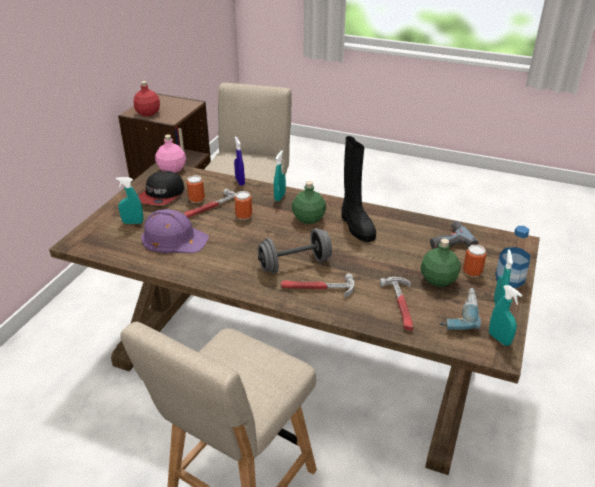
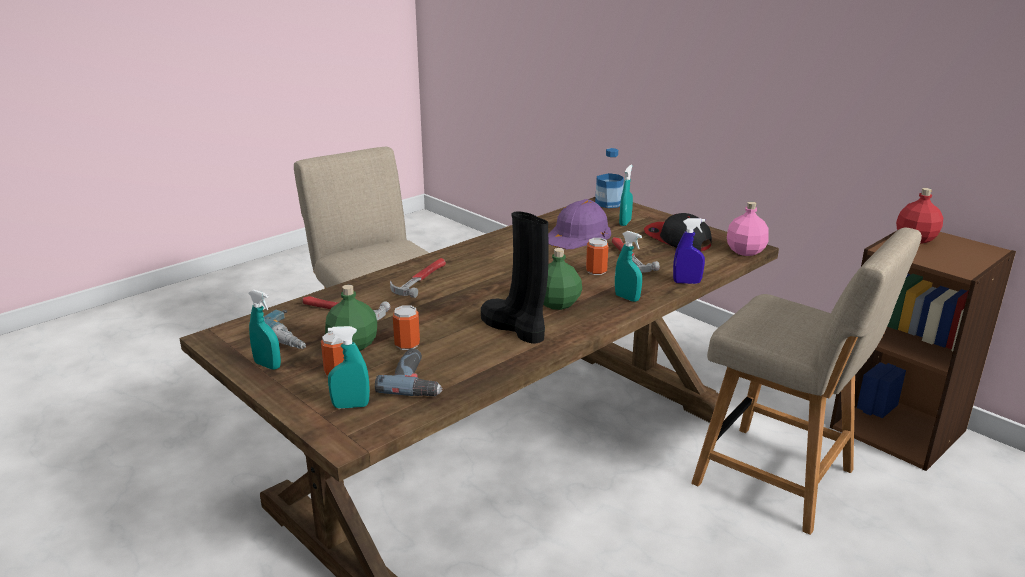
camera: 115 degrees right, 10 degrees down
can [187,175,205,203] -> can moved to [393,305,420,350]
grey dumbbell [258,228,332,274] -> none
black boot [342,136,376,242] -> black boot turned 45 degrees clockwise [481,211,549,343]
turquoise spray bottle [489,285,522,346] -> turquoise spray bottle moved to [328,326,370,409]
bottle [495,226,530,288] -> bottle moved to [595,148,624,208]

